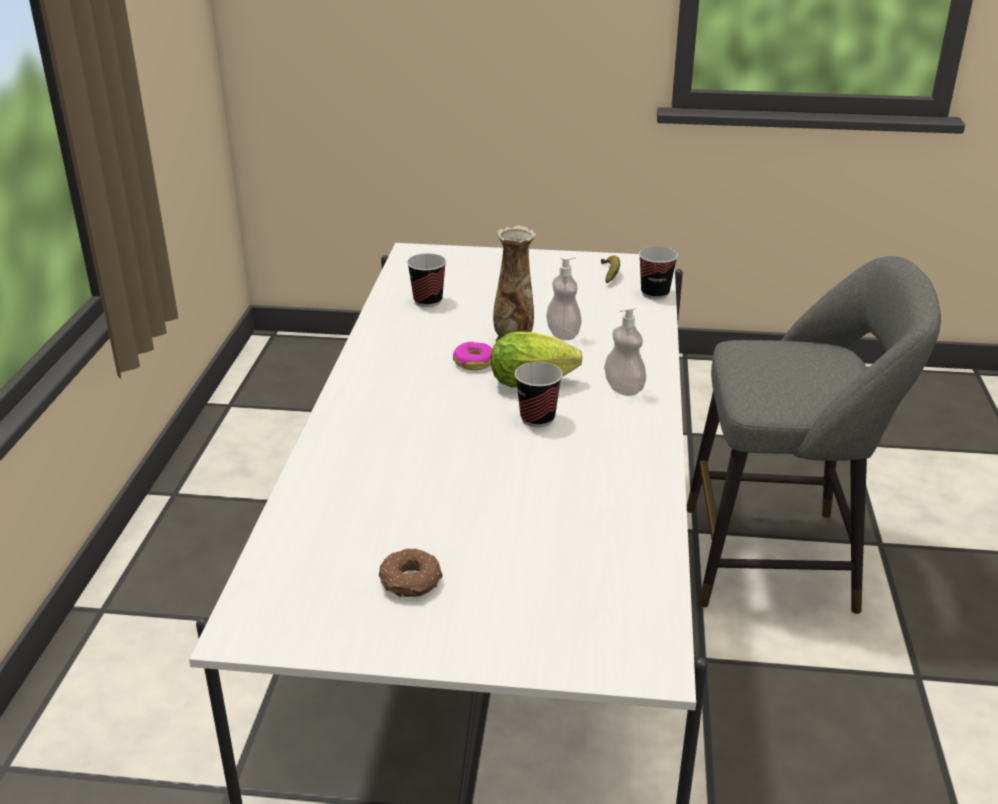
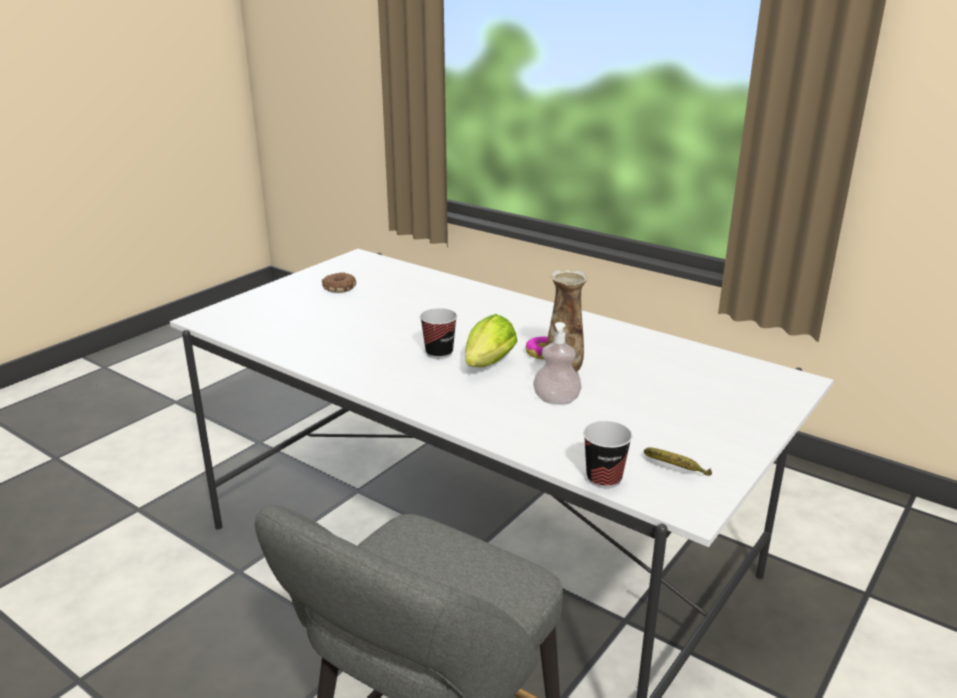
camera: 120 degrees right, 5 degrees down
cup [407,253,446,307] -> none
soap dispenser [604,304,646,396] -> none

